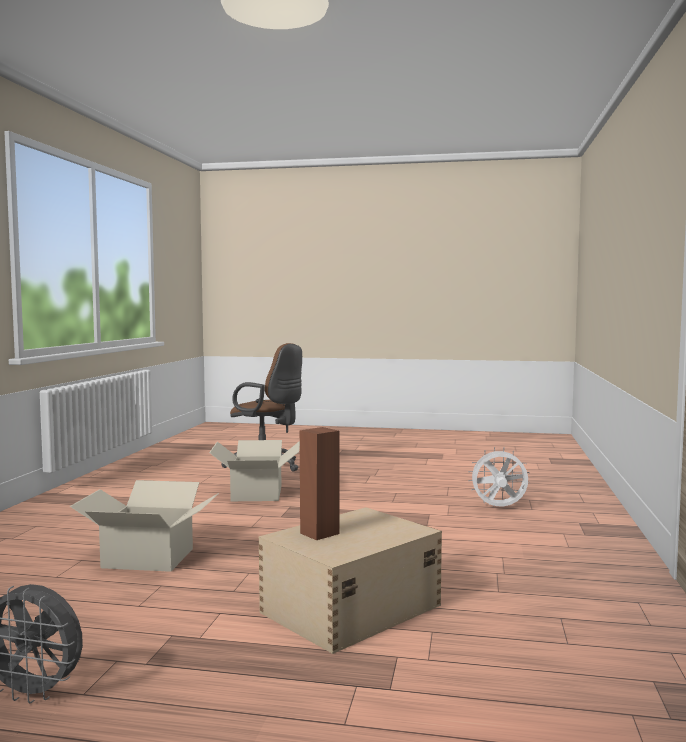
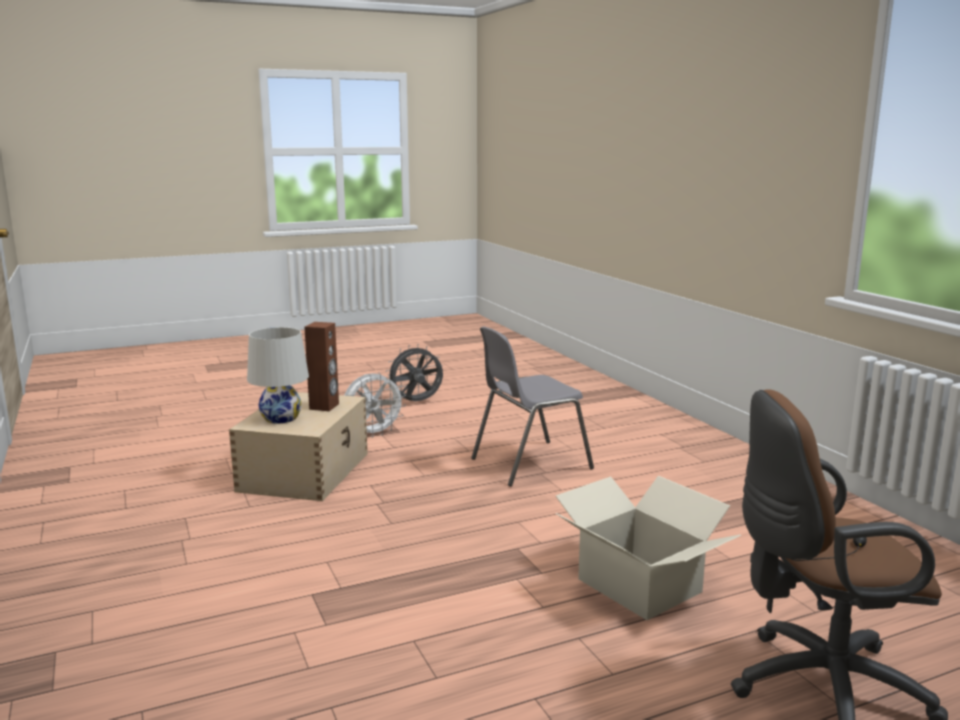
camera: 145 degrees right, 10 degrees up
cardboard box [70,480,219,572] -> grey chair [471,327,594,486]
white fan [468,447,530,507] -> white fan moved to [344,372,406,438]
none -> white table lamp [247,327,309,423]

